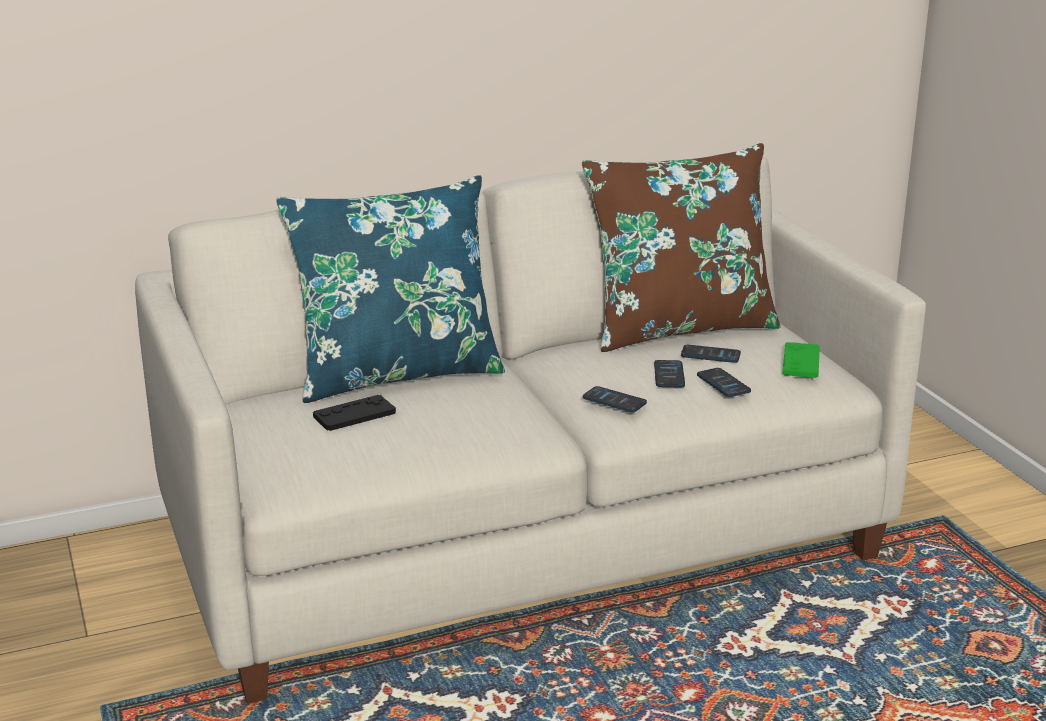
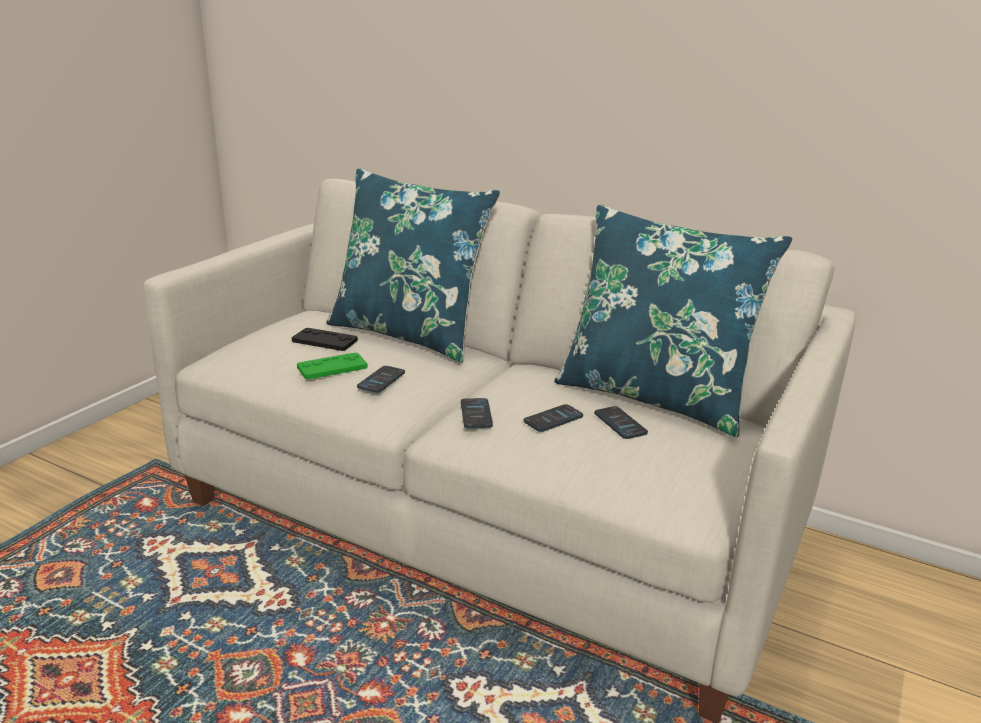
camera: 50 degrees right, 0 degrees up
brown pillow [582,143,781,352] -> blue pillow [554,204,792,437]
phone [697,368,751,397] -> phone moved to [357,366,405,393]
green game controller [782,342,820,378] -> green game controller moved to [297,352,368,380]

